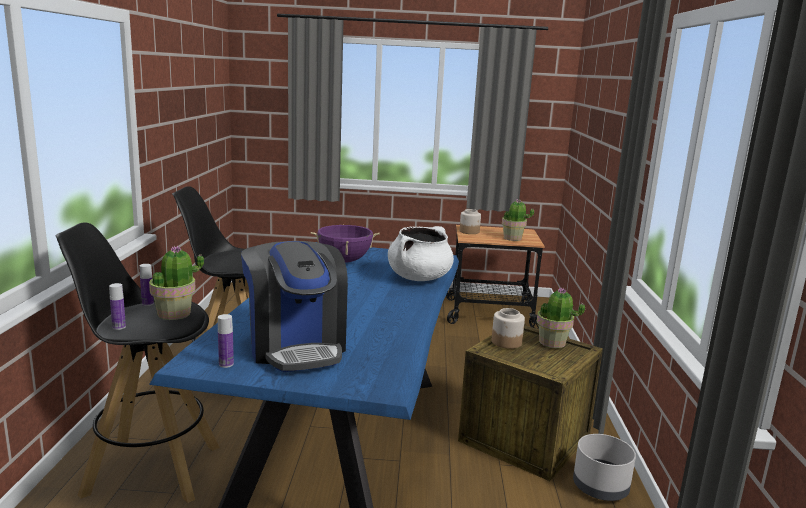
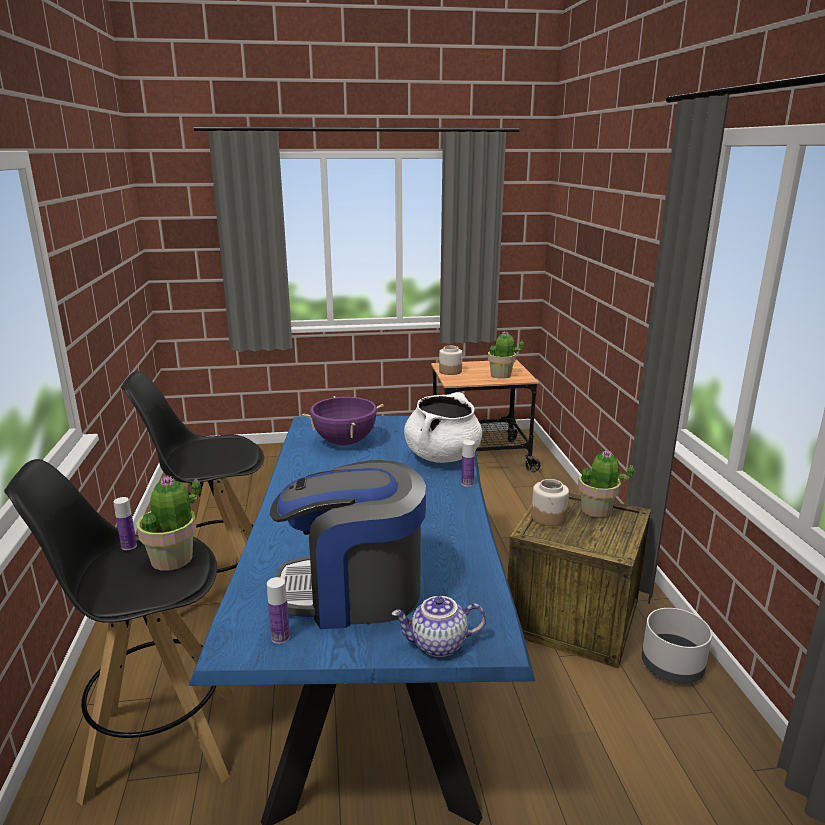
camera: 10 degrees left, 5 degrees up
bottle [109,283,126,330] -> bottle moved to [461,440,475,487]
coffee machine [241,241,348,372] -> coffee machine turned 120 degrees clockwise [270,460,426,629]
none -> teapot [391,596,486,657]

